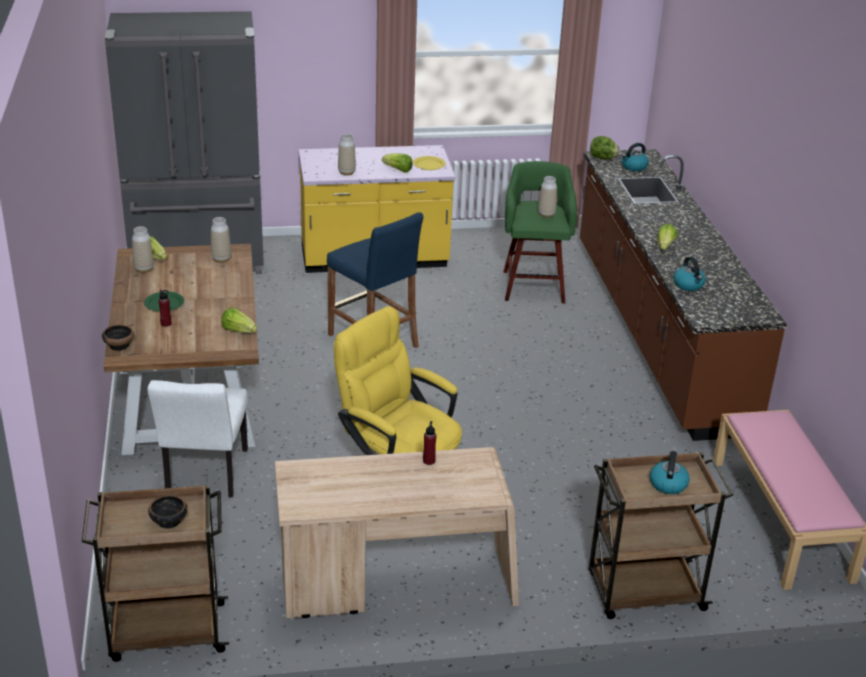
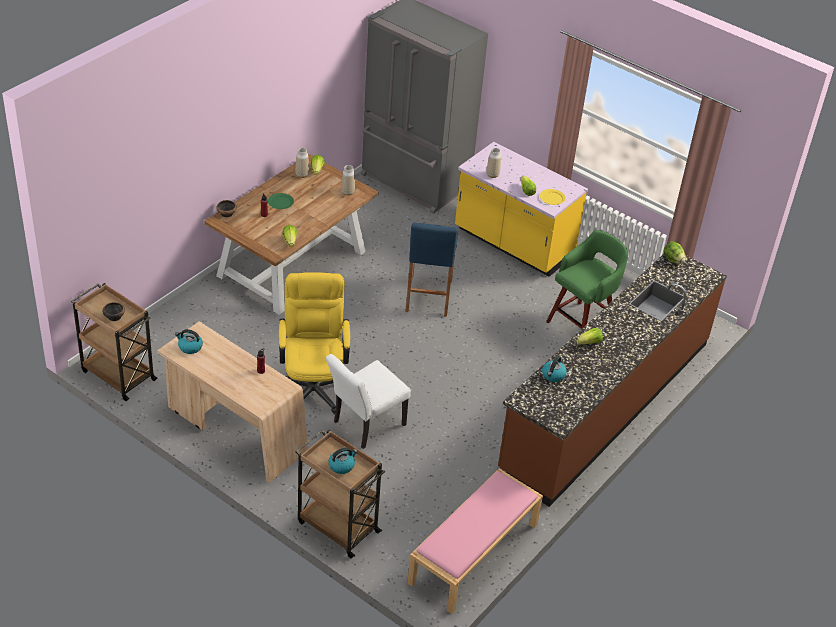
camera: 45 degrees right, 10 degrees up
white chair [147,380,248,497] -> white chair moved to [326,354,411,449]
vase [538,176,557,218] -> none
kettle [622,143,648,171] -> kettle moved to [175,329,203,354]

